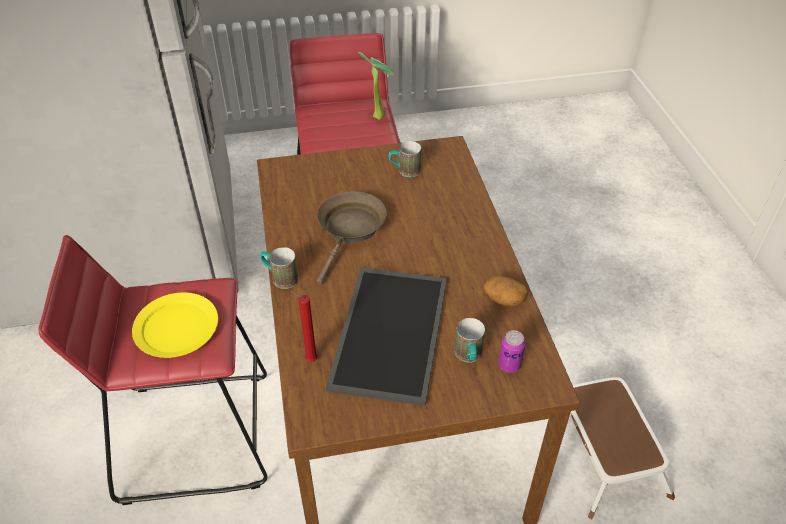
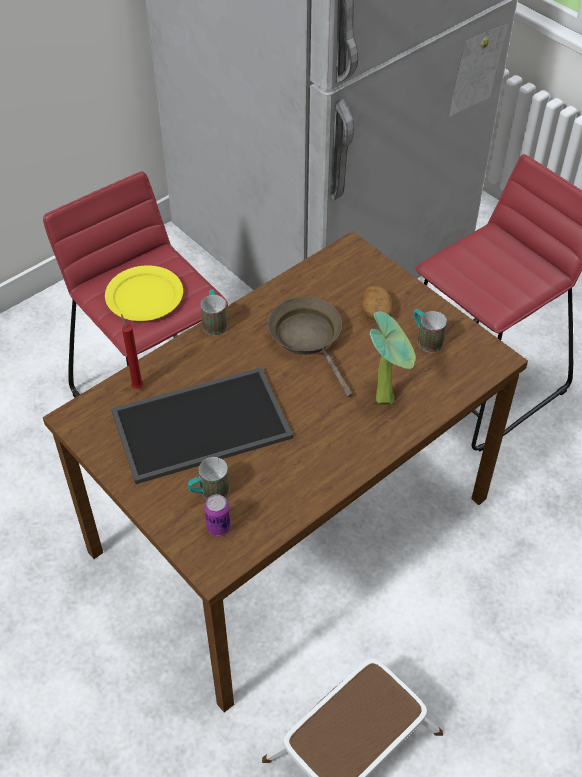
camera: 60 degrees right, 5 degrees up
brown frying pan [317,191,387,284] -> brown frying pan turned 105 degrees counterclockwise [268,297,353,397]
potted plant [358,52,394,120] -> potted plant moved to [370,311,416,404]
potato [484,275,528,306] -> potato moved to [361,286,392,320]

